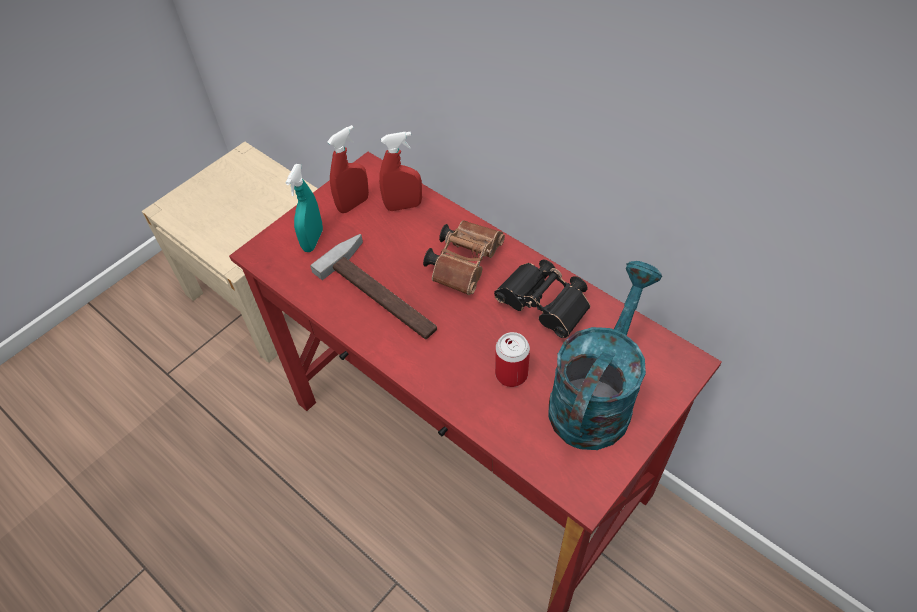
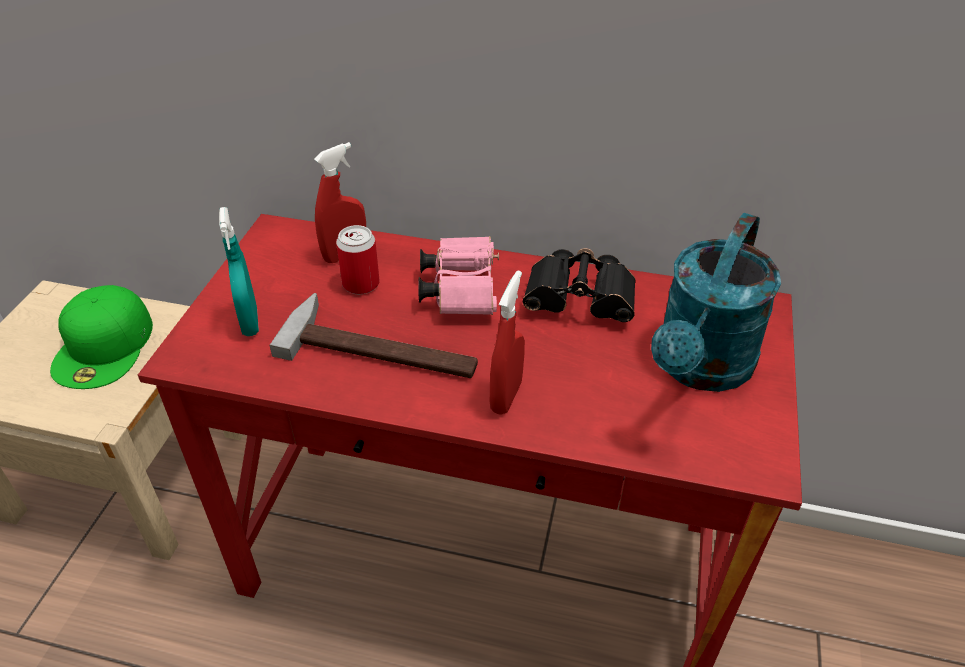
camera: 30 degrees left, 10 degrees down
red spray bottle [327,125,369,213] -> red spray bottle moved to [490,271,525,415]
brown binoculars [423,220,505,295] -> pink binoculars [418,236,499,315]
can [495,332,530,387] -> can moved to [336,225,380,294]
turquoise watering can [548,261,662,450] -> turquoise watering can turned 150 degrees counterclockwise [651,213,781,392]
none -> green cap [50,285,153,389]

